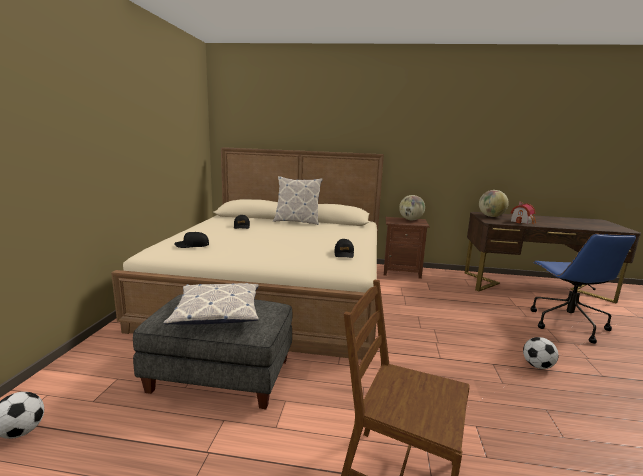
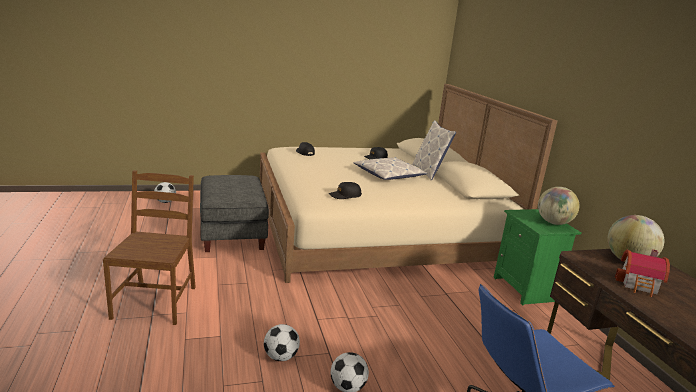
camera: 65 degrees right, 5 degrees up
pillow [164,283,259,325] -> pillow moved to [353,157,427,180]
brown nightstand [384,217,430,279] -> green nightstand [493,209,582,305]
none -> football [264,324,300,361]

